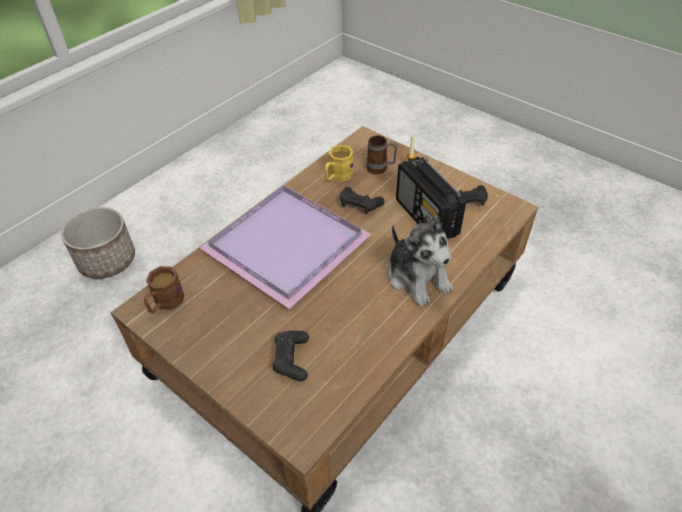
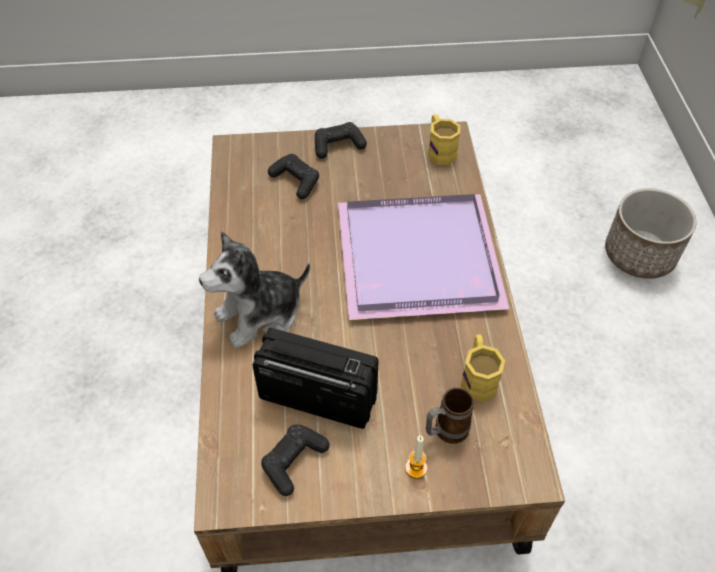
camera: 135 degrees right, 5 degrees up
brown mug [144,266,185,314] -> yellow mug [428,114,460,165]
black game controller [340,187,385,214] -> black game controller moved to [315,122,367,159]
plush toy [389,215,453,307] -> plush toy turned 45 degrees counterclockwise [199,231,310,349]

